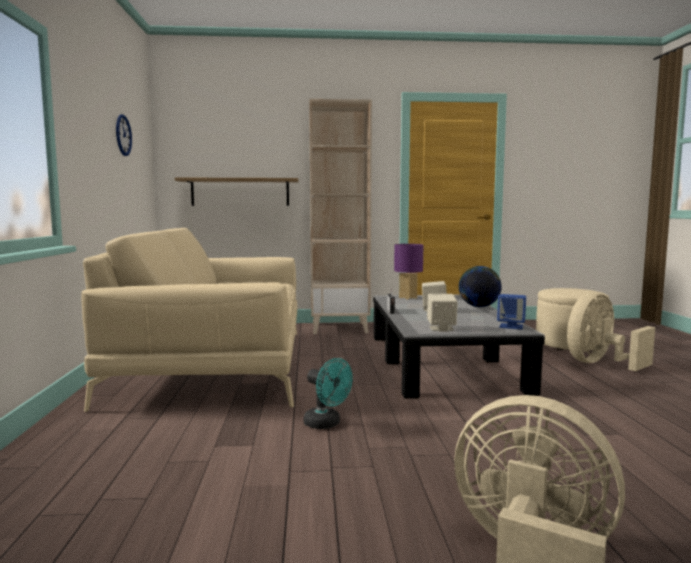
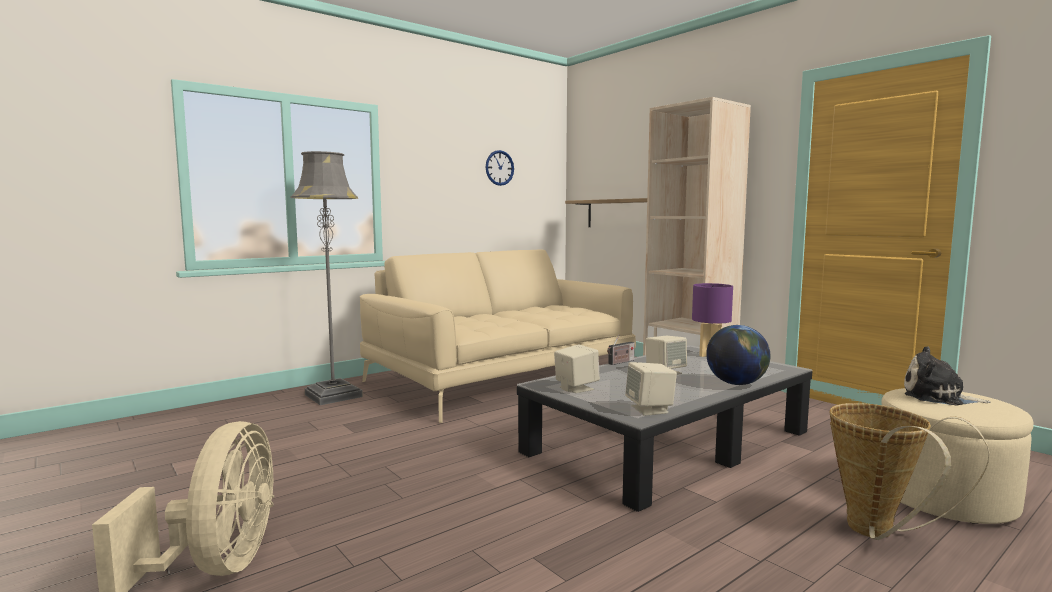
camera: 55 degrees right, 0 degrees up
turquoise fan [303,358,353,429] -> none
blue speaker [497,294,526,330] -> beige speaker [625,362,677,416]
beige fan [567,292,655,371] -> basket [829,403,989,540]
none -> grey floor lamp [291,151,363,405]
none -> plush toy [904,346,990,406]

